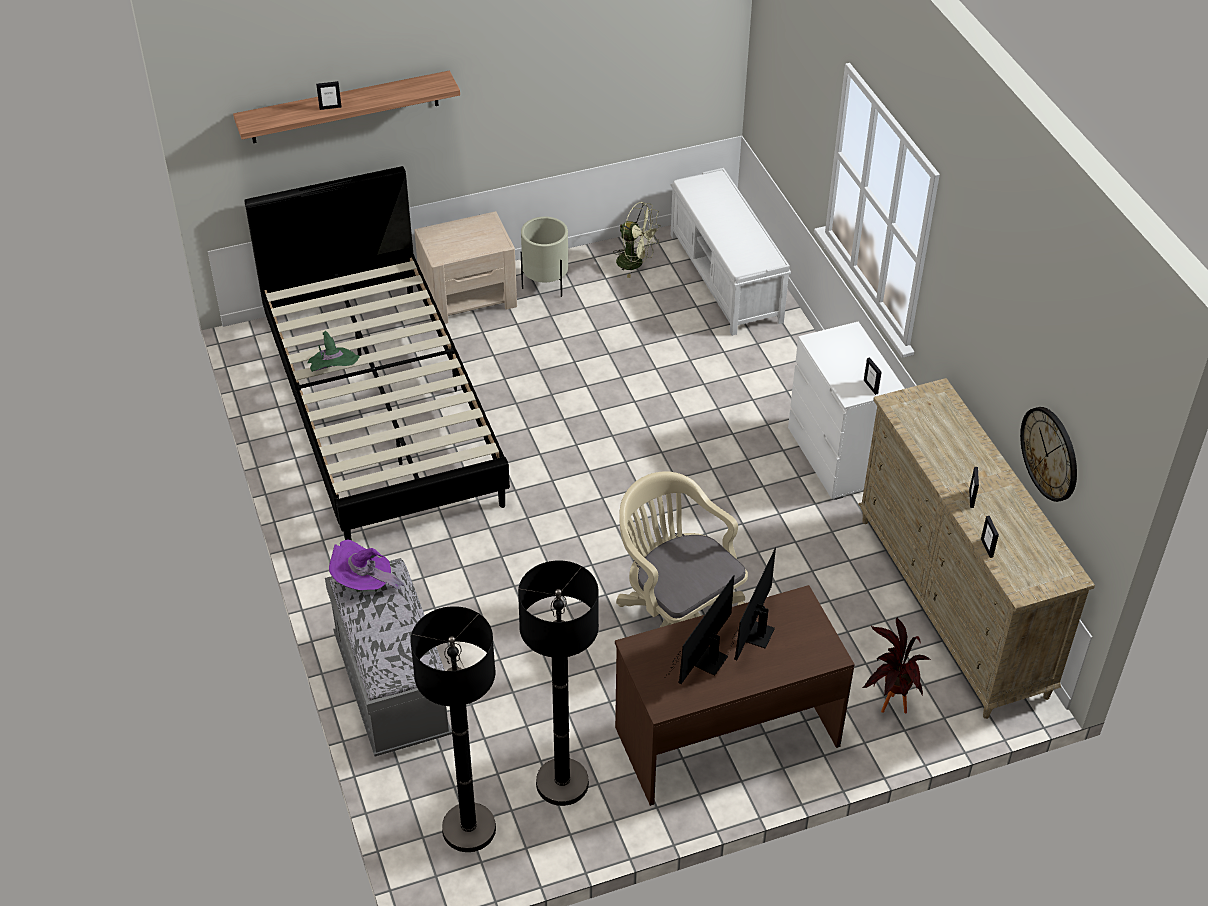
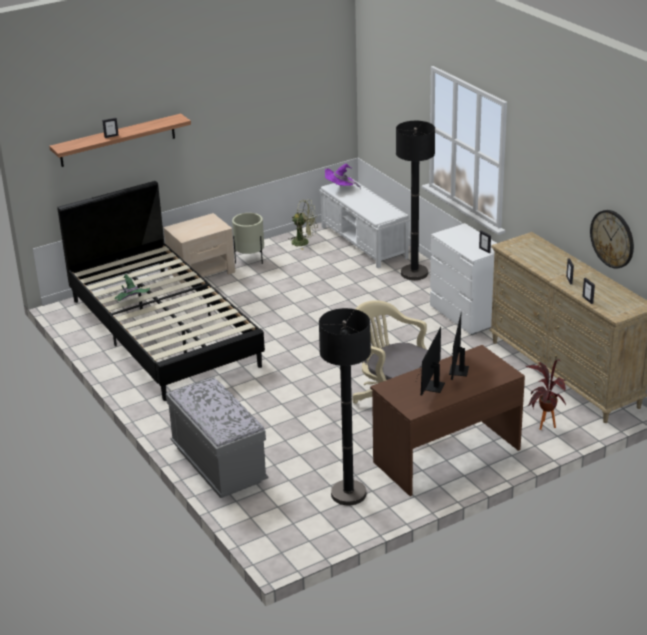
camera: 10 degrees left, 15 degrees down
purple hat [329,540,404,593] -> purple hat moved to [325,163,361,189]
black floor lamp [410,606,496,852] -> black floor lamp moved to [396,121,435,280]

